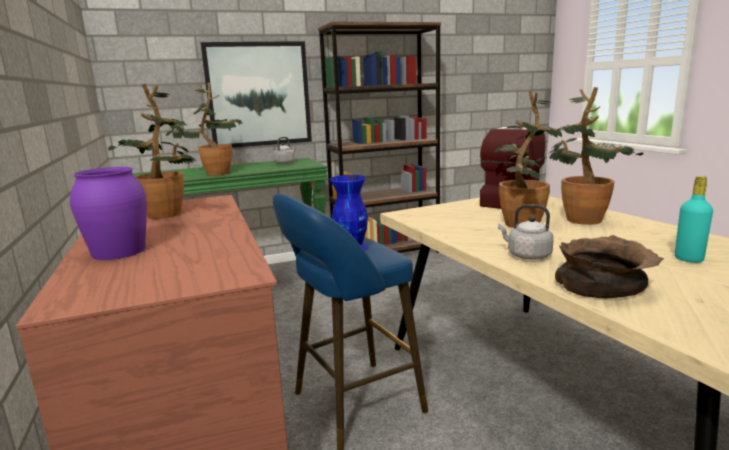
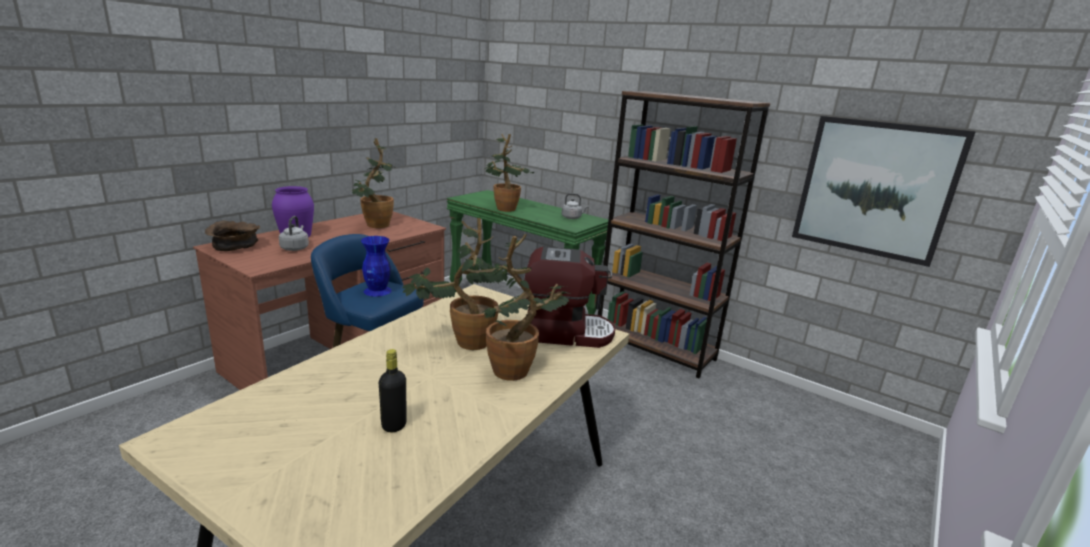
camera: 55 degrees right, 5 degrees up
picture [201,41,312,148] -> picture moved to [792,116,976,267]
grey kettle [498,204,554,260] -> grey kettle moved to [279,216,309,251]
brown bowl [555,235,663,298] -> brown bowl moved to [205,220,260,251]
turquoise bottle [675,176,713,263] -> black bottle [379,349,407,432]

